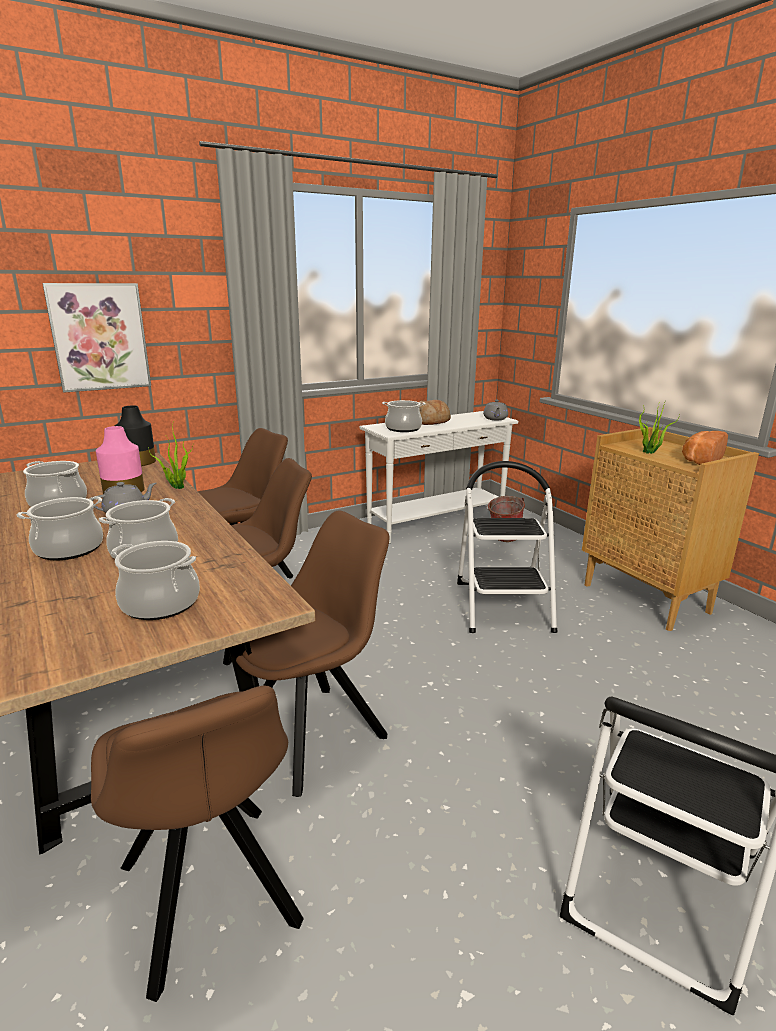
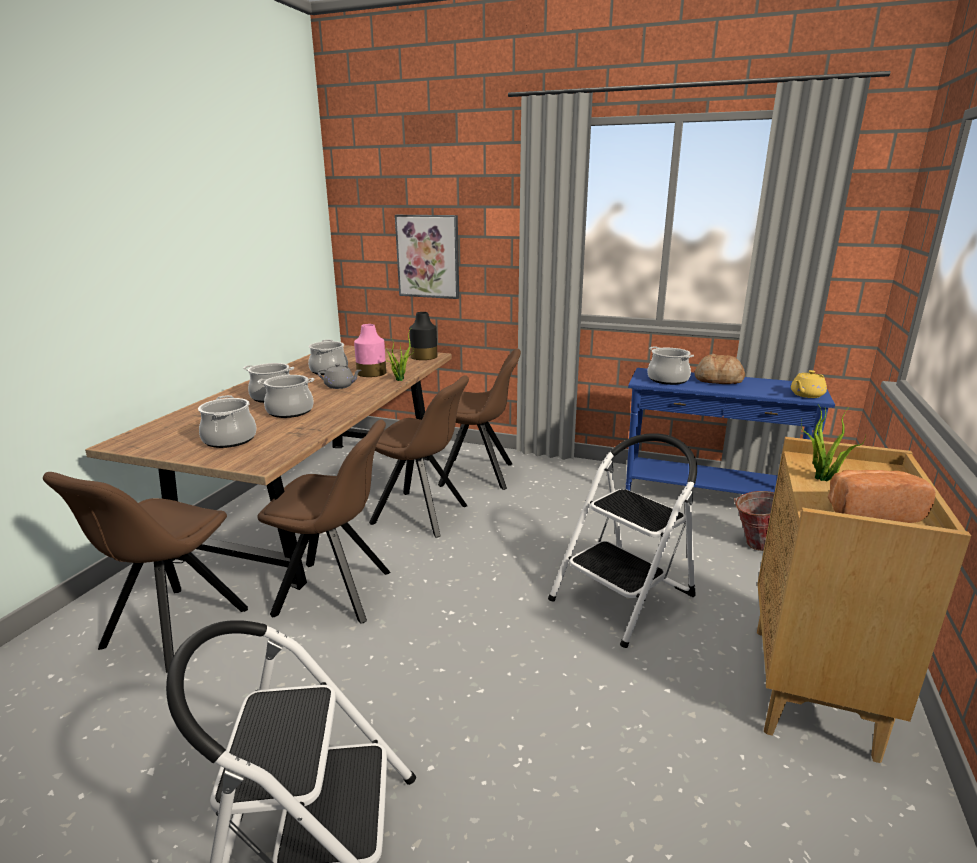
camera: 50 degrees right, 0 degrees up
white console table [360,411,518,544] -> blue console table [626,368,835,494]
grey teapot [483,400,508,420] -> yellow teapot [791,370,827,398]

